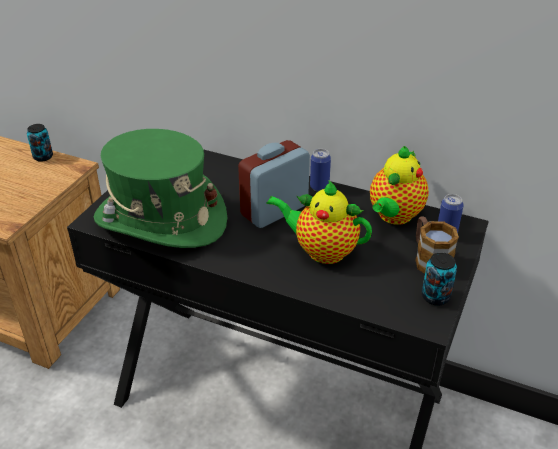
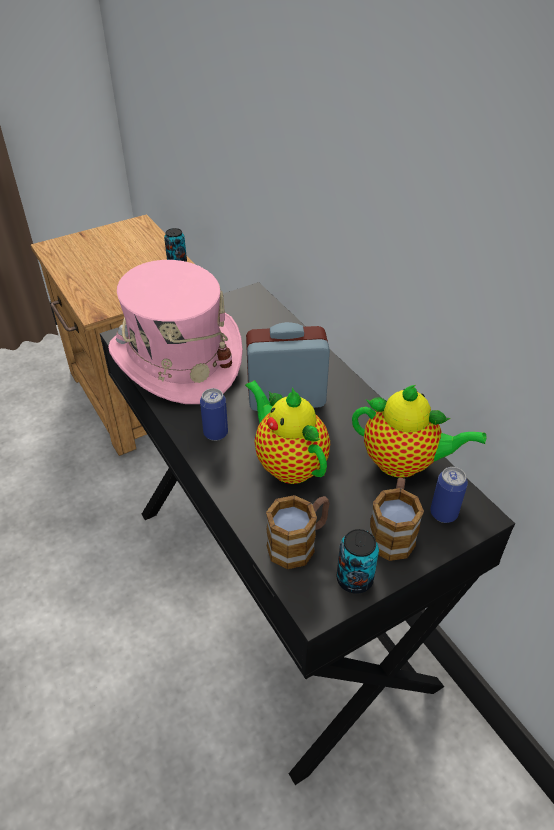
camera: 35 degrees right, 5 degrees up
green hat [94,129,227,248] -> pink hat [108,260,243,404]
can [310,149,331,192] -> can moved to [200,388,228,441]
teapot [370,146,429,225] -> teapot turned 135 degrees counterclockwise [352,385,487,478]
none -> mug [266,495,330,569]

